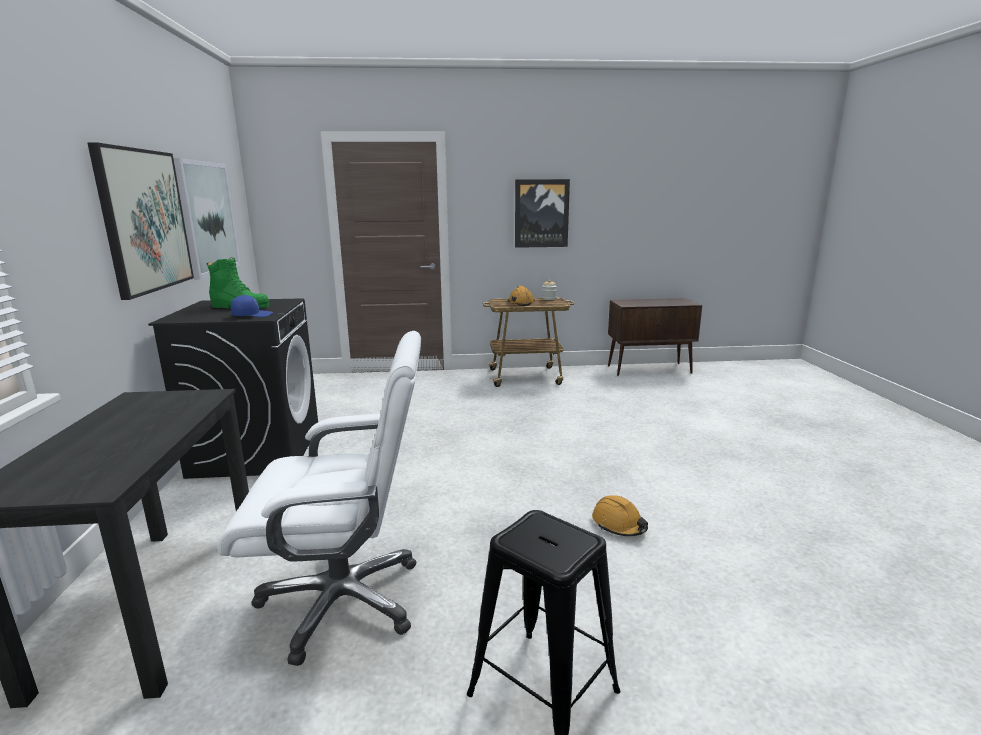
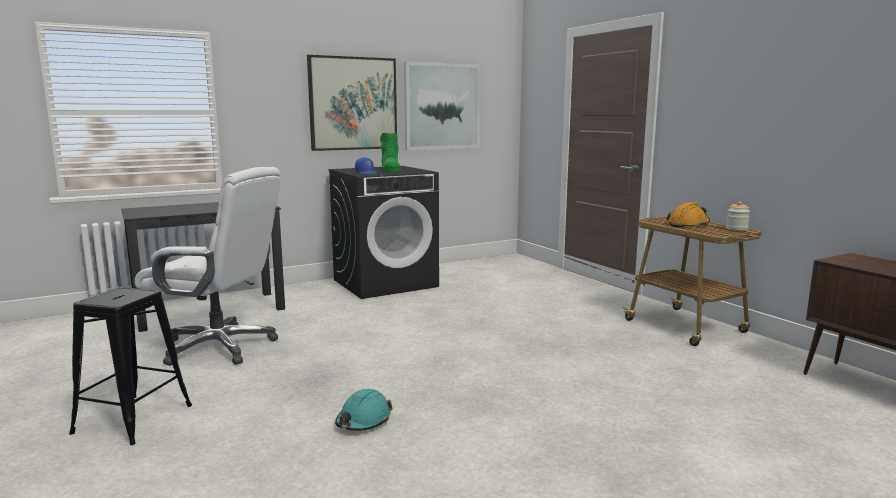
camera: 65 degrees right, 5 degrees down
white office chair [217,331,421,666] -> white office chair turned 45 degrees counterclockwise [134,167,281,366]
picture [515,179,570,248] -> none
orange hard hat [592,495,648,536] -> turquoise hard hat [335,389,392,431]

